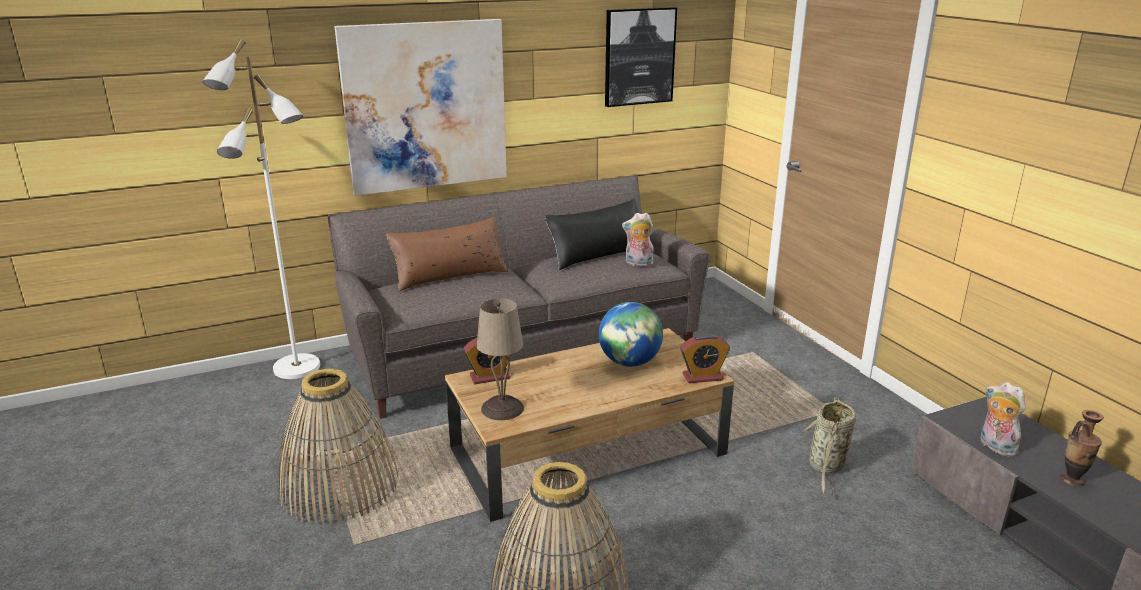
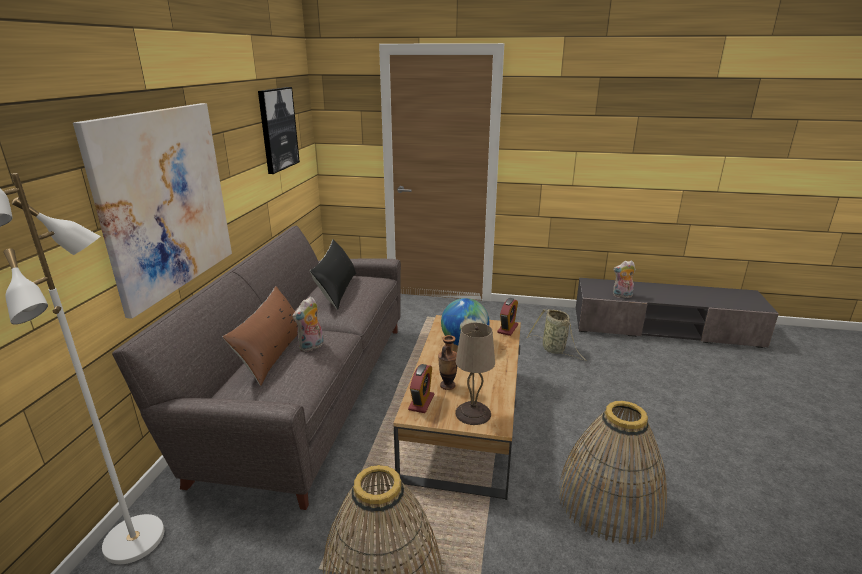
camera: 55 degrees left, 0 degrees up
plush toy [622,213,654,266] -> plush toy moved to [292,297,324,352]
vase [1060,410,1104,486] -> vase moved to [438,335,457,390]

